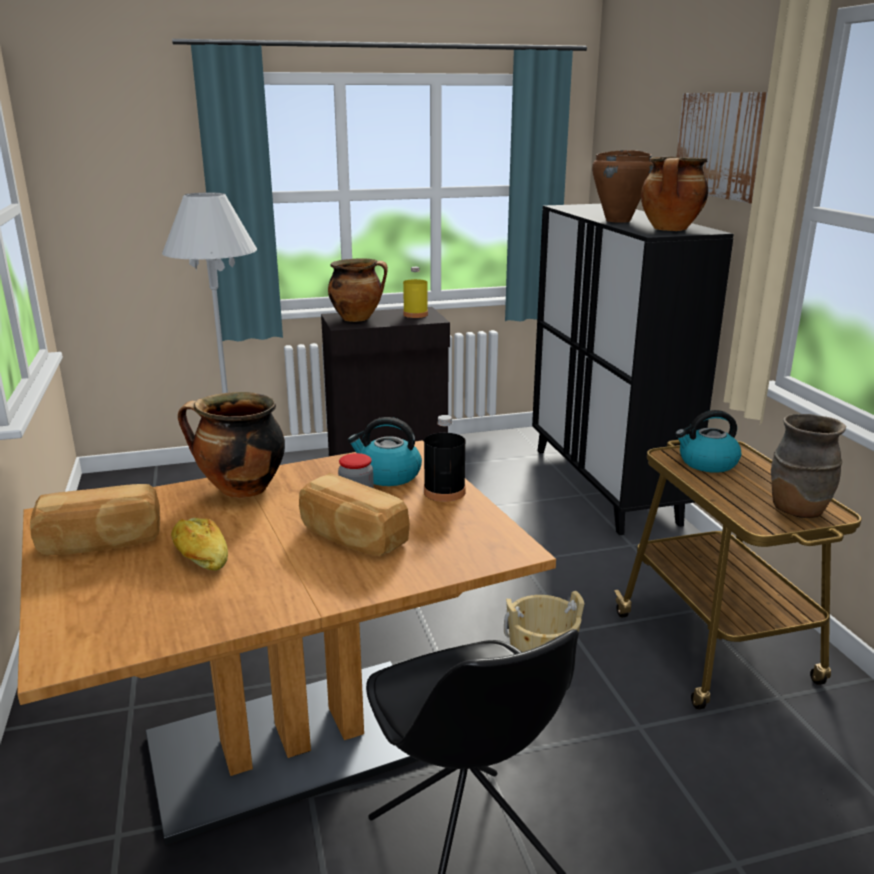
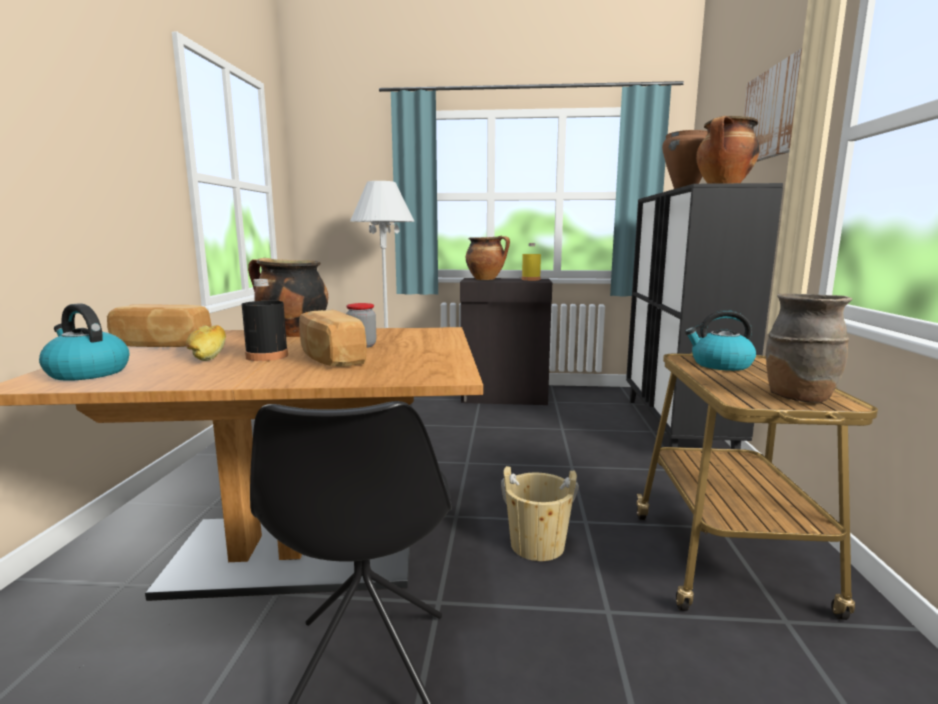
camera: 20 degrees right, 10 degrees down
kettle [348,417,422,486] -> kettle moved to [39,303,129,381]
black bottle [424,415,465,502] -> black bottle moved to [242,279,288,361]

